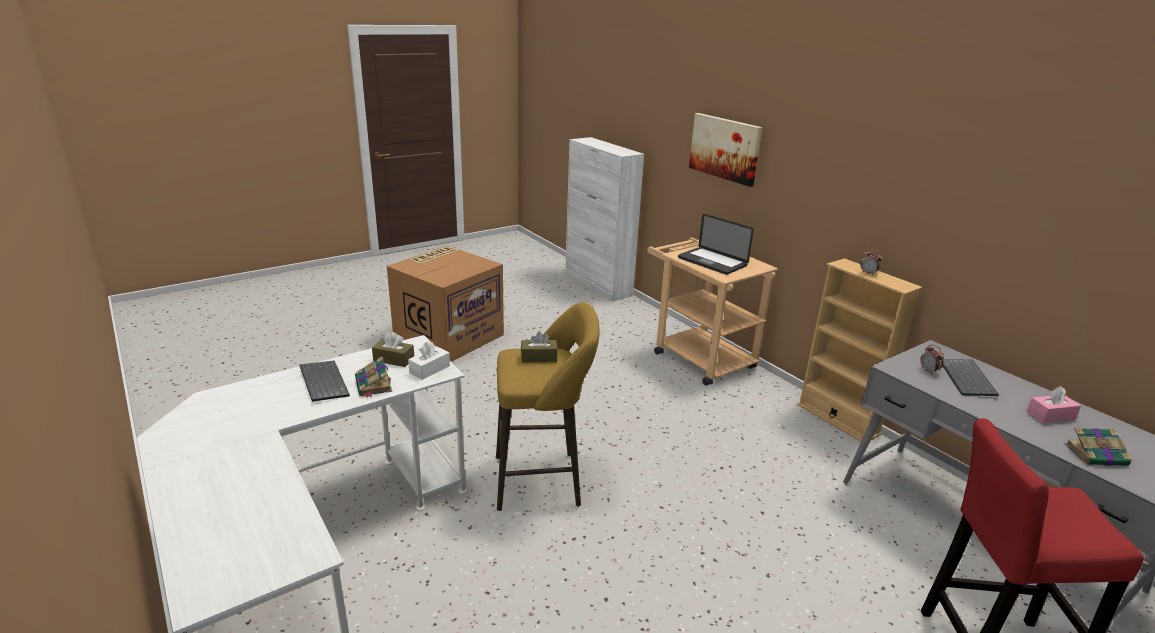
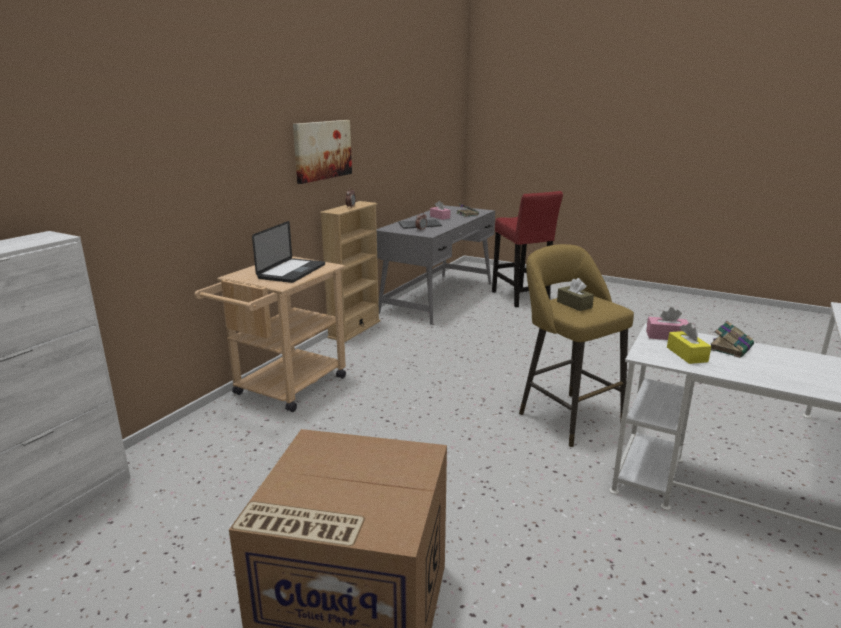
camera: 115 degrees left, 5 degrees down
keyboard [300,360,350,402] -> none
brown tissue box [372,332,414,367] -> yellow tissue box [667,323,711,364]
white tissue box [408,341,450,380] -> pink tissue box [646,307,689,340]
picture [689,113,762,187] -> picture moved to [293,120,352,184]

